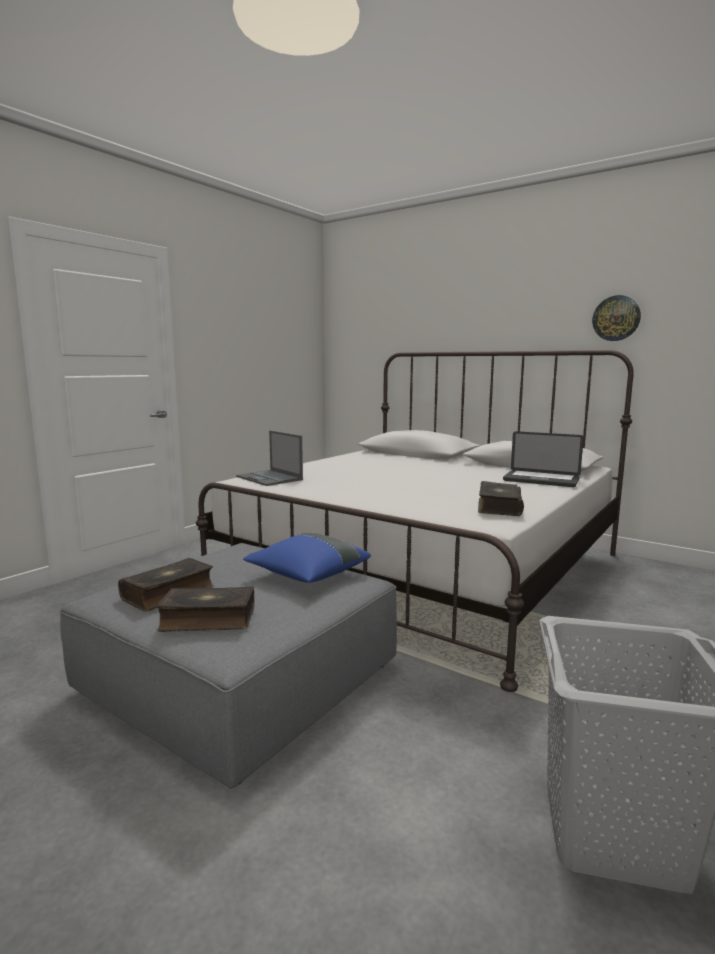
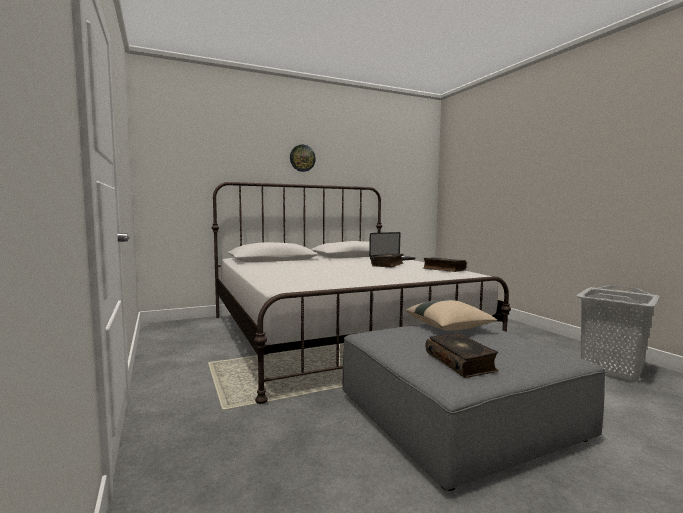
camera: 60 degrees left, 5 degrees down
book [156,587,254,632] -> book moved to [371,253,403,267]
laptop [236,431,303,486] -> none
blue pillow [243,533,371,583] -> beige pillow [406,299,497,331]
wall clock [592,295,641,341] -> wall clock moved to [290,145,316,172]

